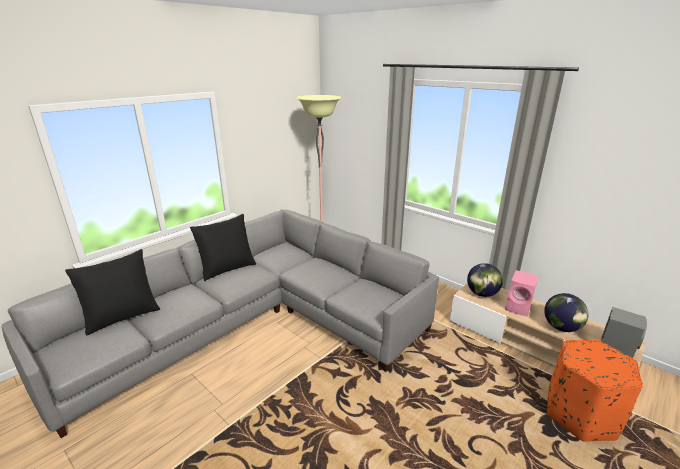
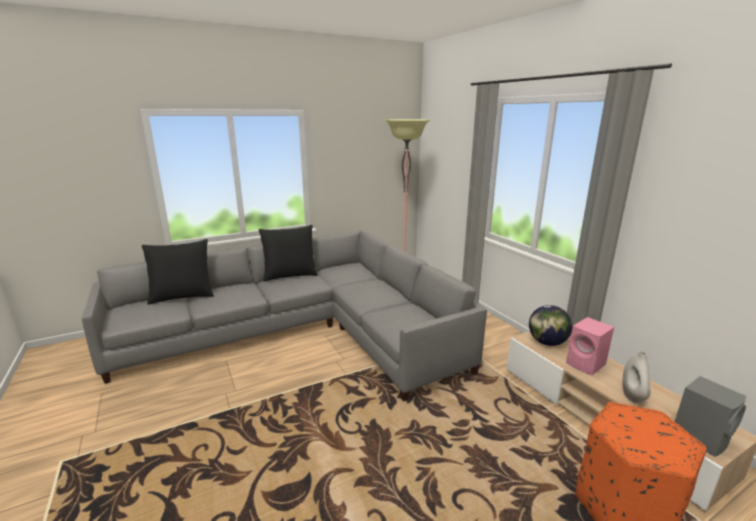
camera: 20 degrees right, 5 degrees down
globe [544,293,588,332] -> white vase [623,351,651,403]

